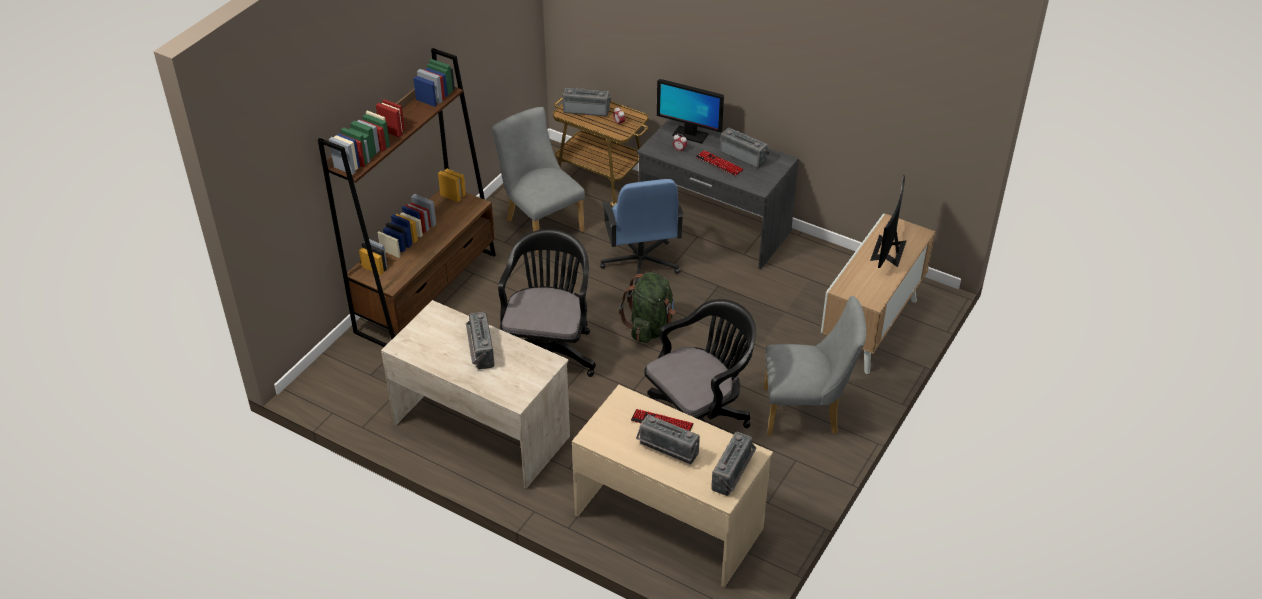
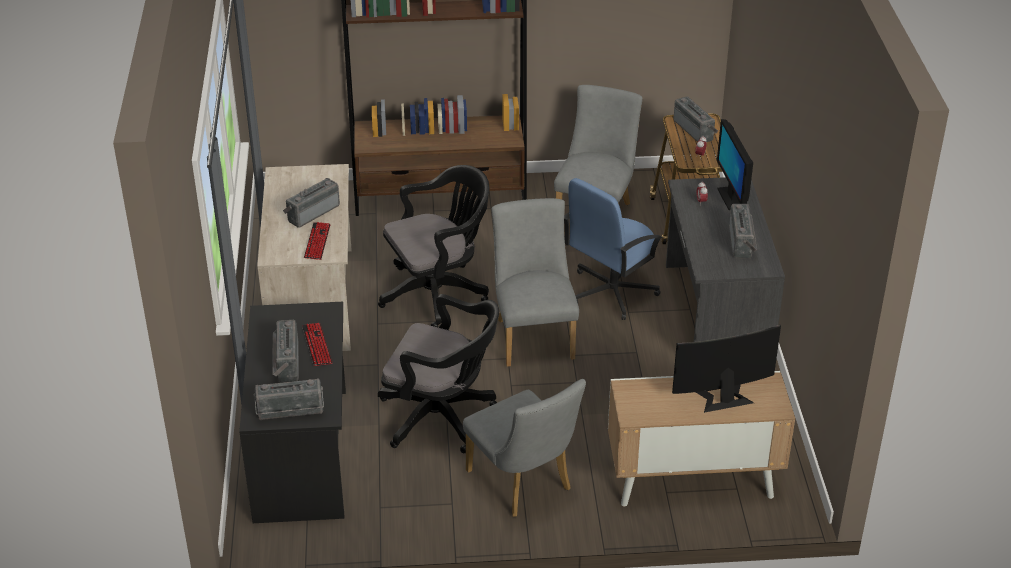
camera: 55 degrees right, 5 degrees down
beige desk [572,385,773,588] -> black desk [239,302,346,523]
green backpack [618,272,675,343] -> grey chair [492,198,579,367]
keyboard [696,150,744,176] -> keyboard moved to [304,222,331,260]

